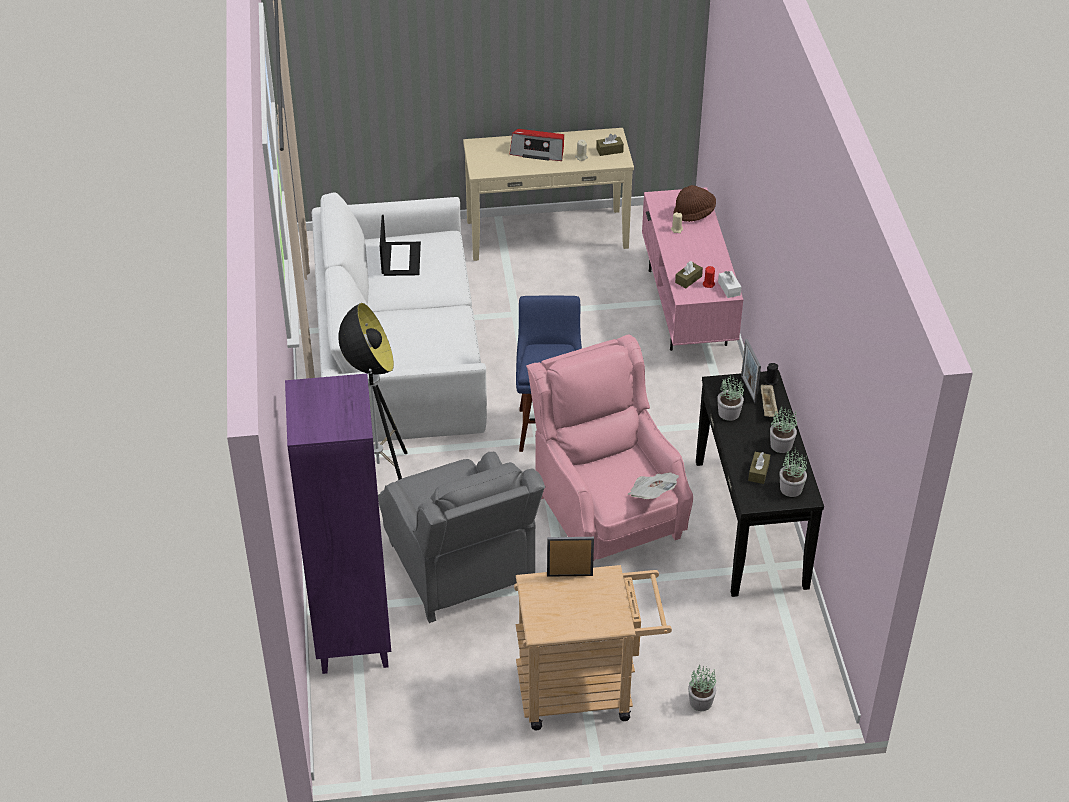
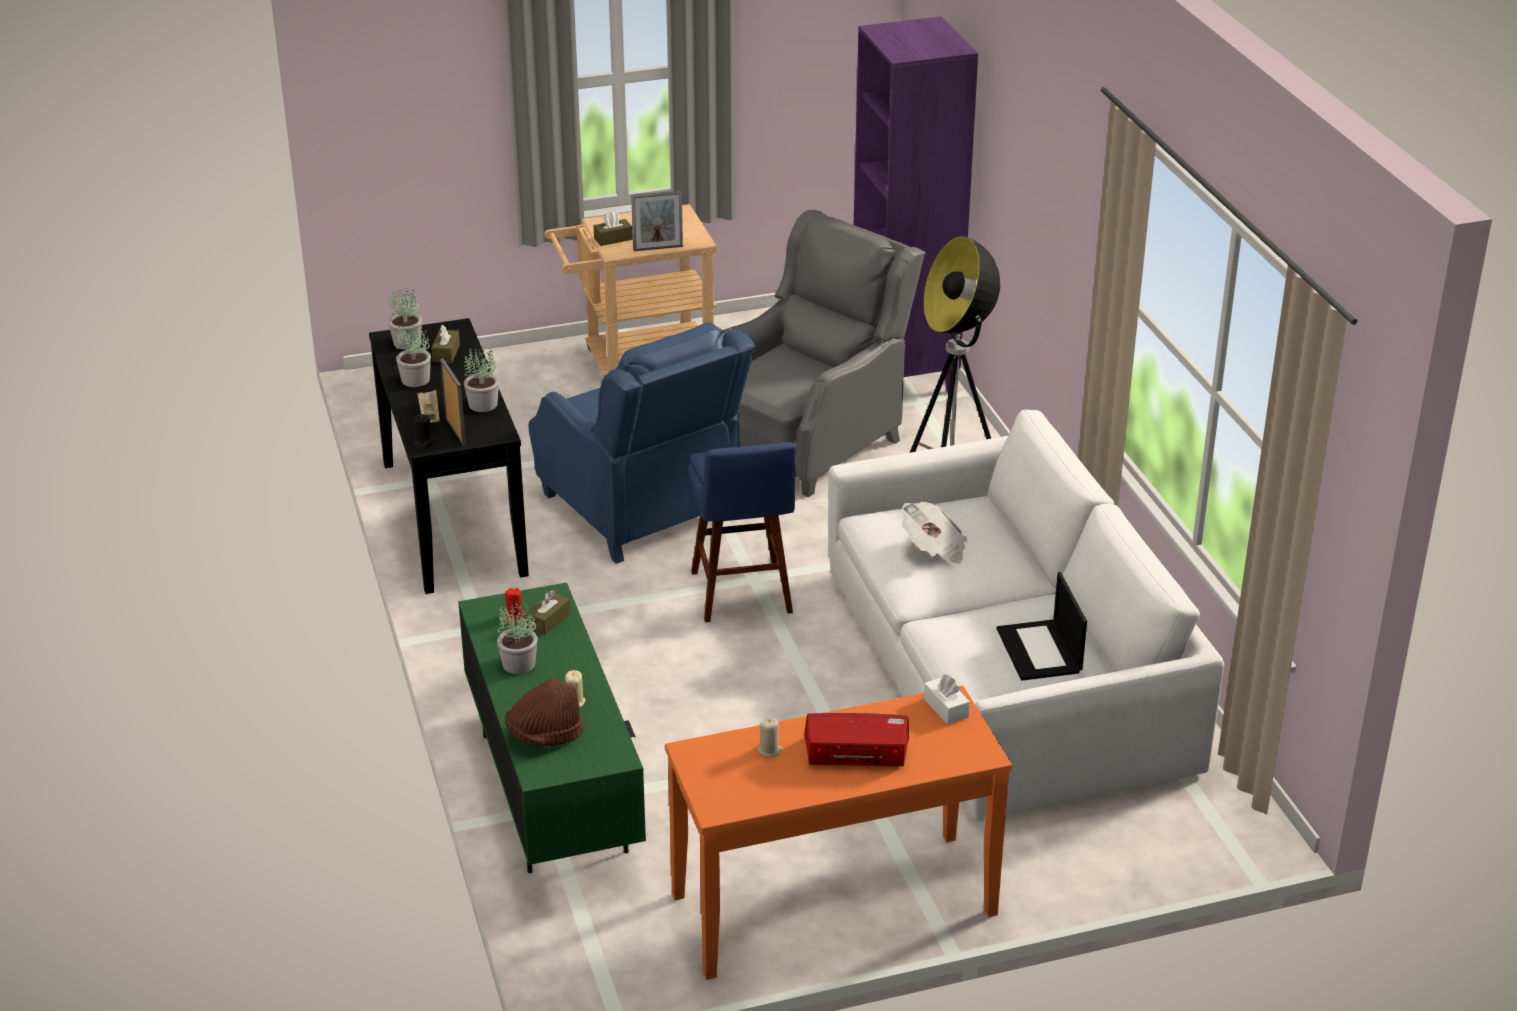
camera: 170 degrees right, 10 degrees down
grey armchair [378,451,545,623] -> grey armchair turned 75 degrees clockwise [723,210,926,497]
beige console table [463,128,634,261] -> orange console table [665,686,1012,980]
pink armchair [526,334,693,562] -> blue armchair [529,322,756,564]
brown tissue box [596,134,624,156] -> brown tissue box moved to [594,212,633,246]
newspaper [627,472,679,499] -> newspaper moved to [901,502,967,564]
pink tv stand [642,187,743,351] -> green tv stand [458,582,646,873]
potted plant [688,665,716,711] -> potted plant moved to [497,600,538,674]
white tissue box [718,271,741,298] -> white tissue box moved to [924,674,970,725]

